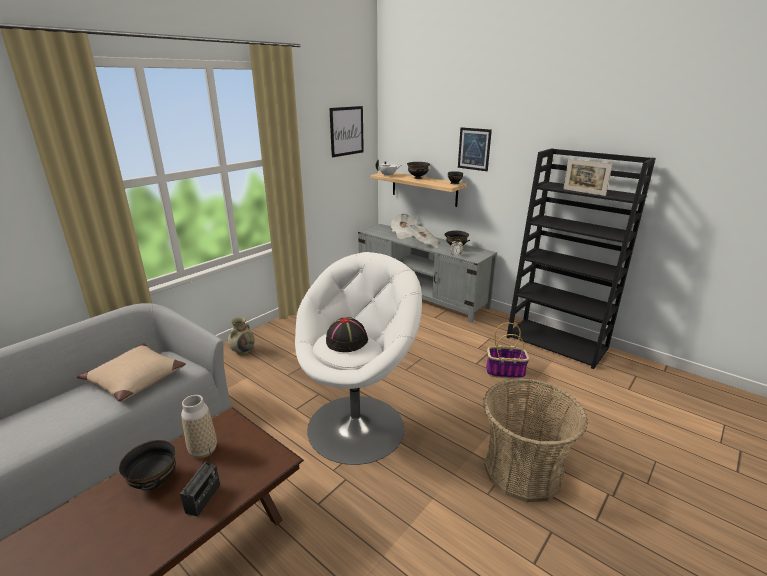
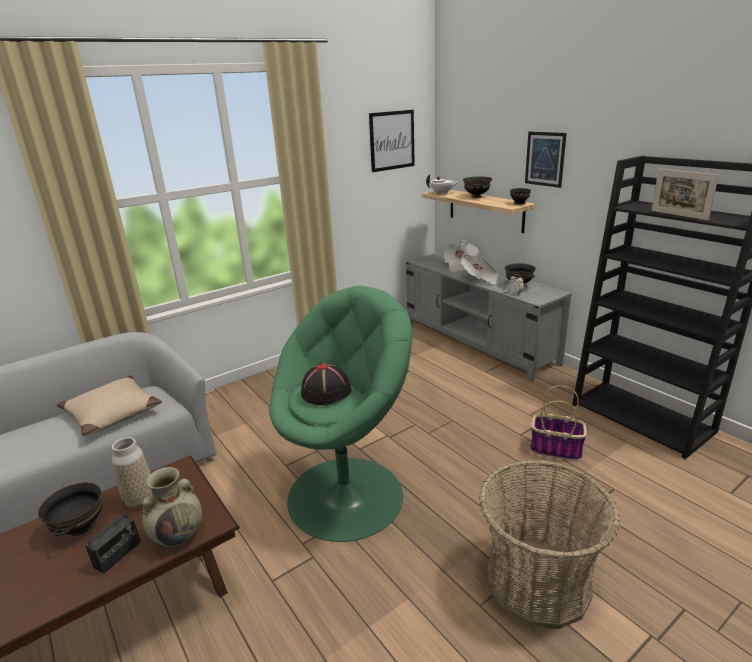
camera: 15 degrees right, 0 degrees up
beige vase [228,317,255,355] -> beige vase moved to [143,467,202,549]
white armchair [295,252,422,465] -> green armchair [269,286,412,542]

